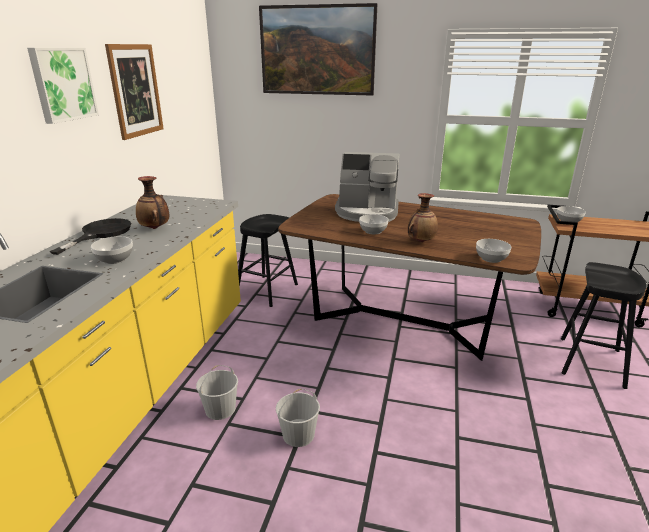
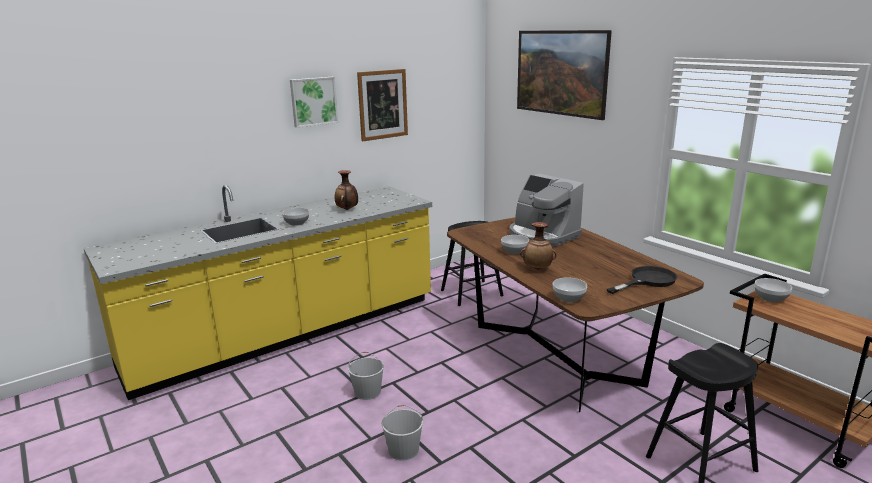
camera: 40 degrees right, 5 degrees down
black frying pan [50,218,131,255] -> black frying pan moved to [607,266,677,294]
white bucket [196,365,238,420] -> white bucket moved to [382,404,423,461]

